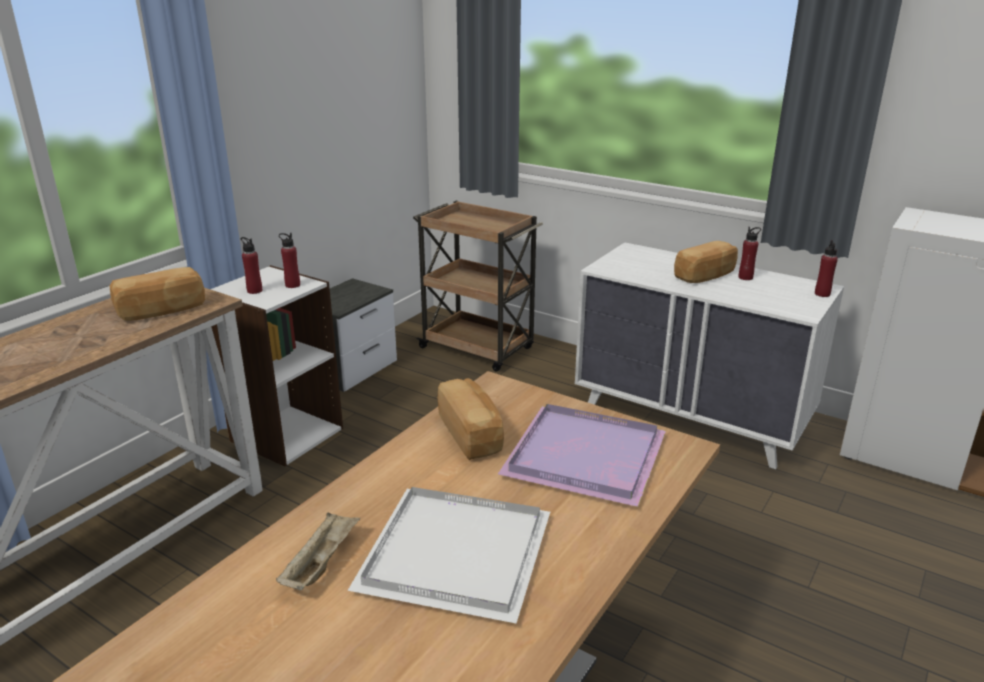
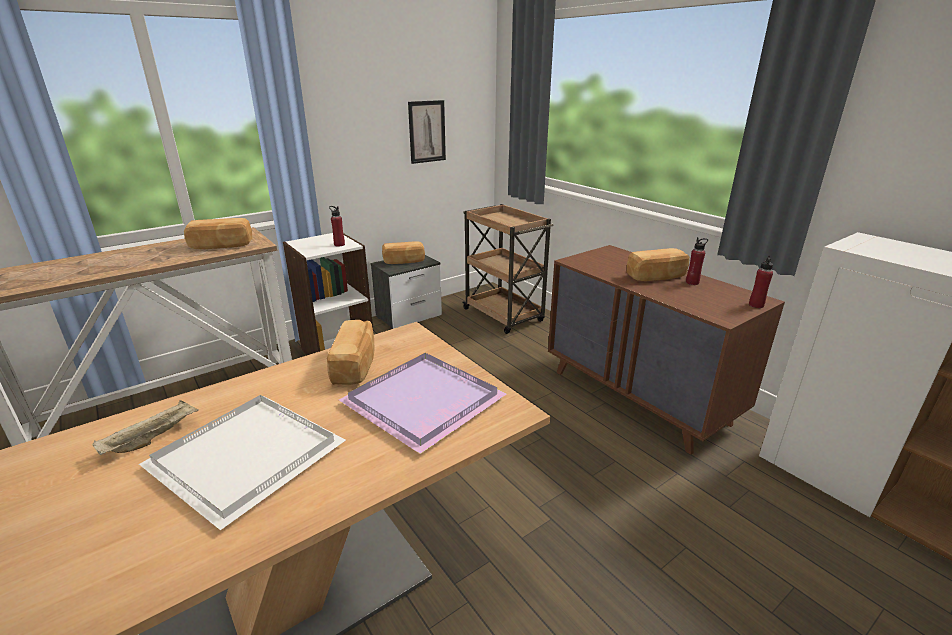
camera: 20 degrees right, 0 degrees up
red bottle [241,237,262,294] -> none
white dresser [575,242,844,469] -> brown dresser [548,245,785,455]
none -> bread [382,241,425,264]
none -> picture [408,100,446,164]

